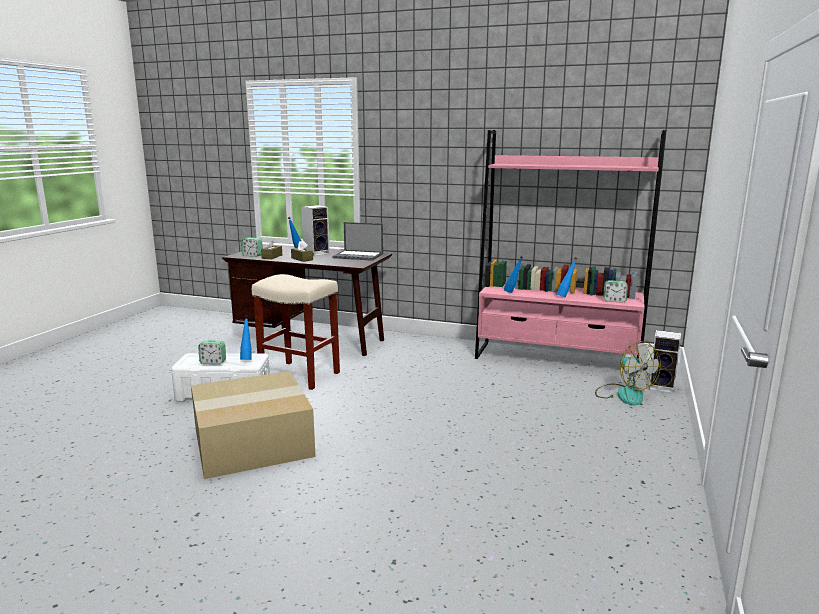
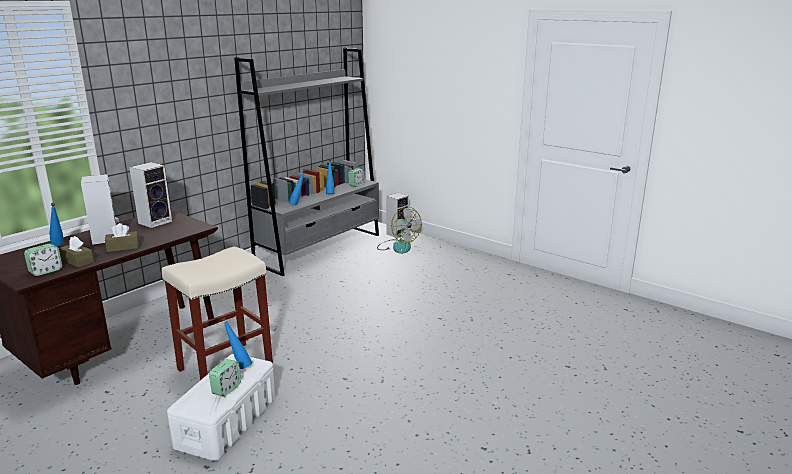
camera: 70 degrees left, 5 degrees up
cardboard box [191,371,316,479] -> none
laptop [333,222,383,261] -> speaker [129,162,172,228]
pink bookcase [475,130,666,359] -> grey bookcase [234,48,379,276]
fan [595,341,661,405] -> fan turned 60 degrees clockwise [377,207,422,254]

